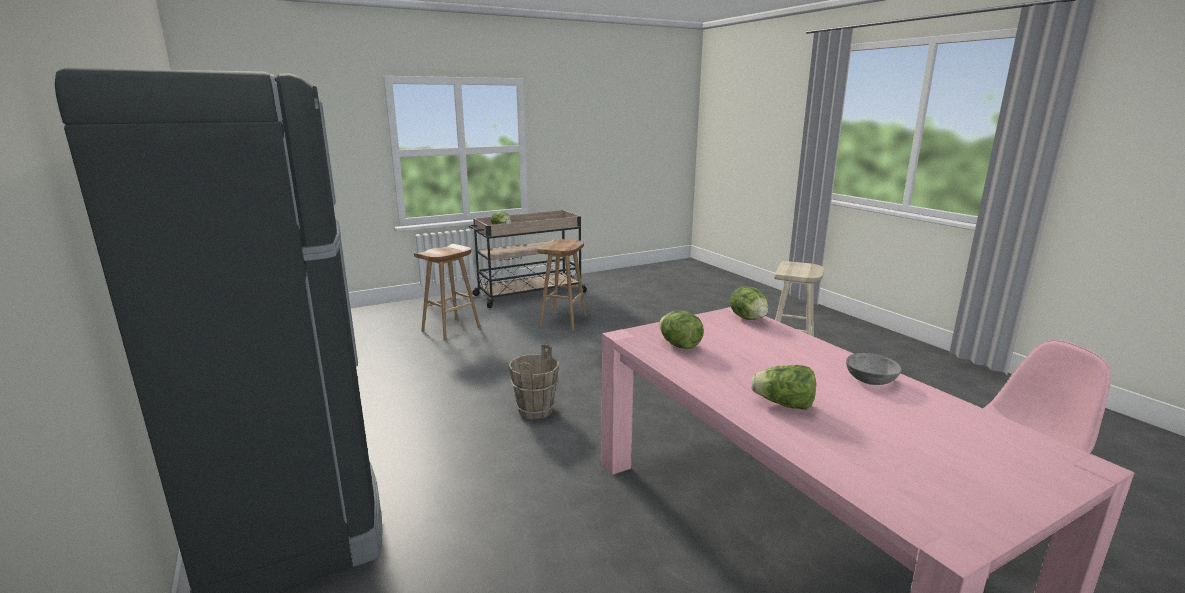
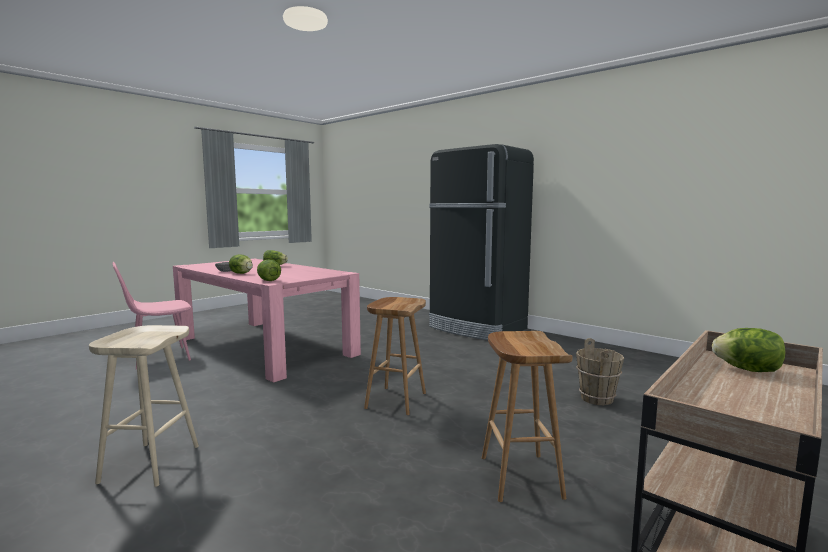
camera: 160 degrees right, 10 degrees down
brown stool [414,244,480,341] -> brown stool moved to [364,297,426,415]
brown bucket [509,344,559,420] -> brown bucket moved to [576,338,624,405]
lettuce [659,311,704,349] -> lettuce moved to [229,254,253,274]

